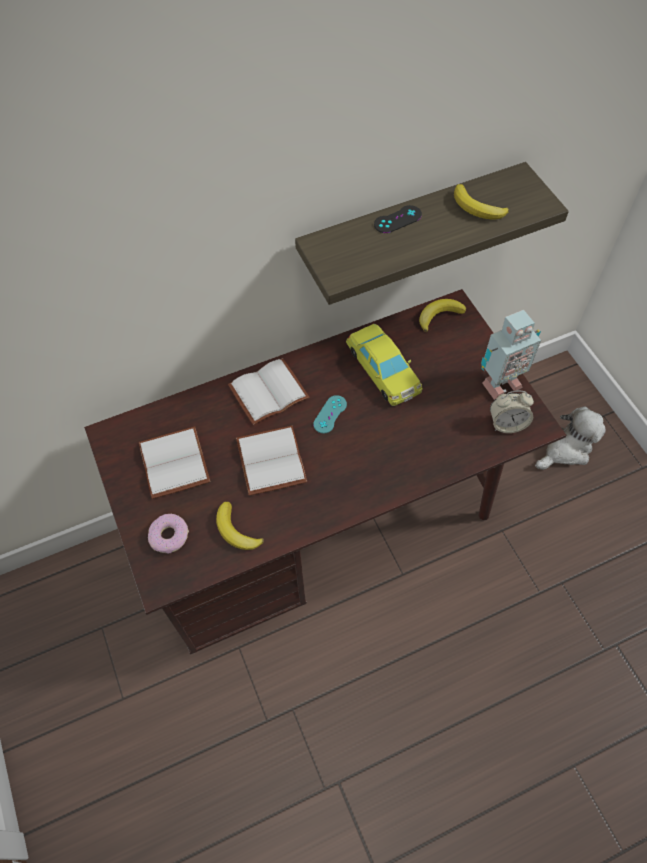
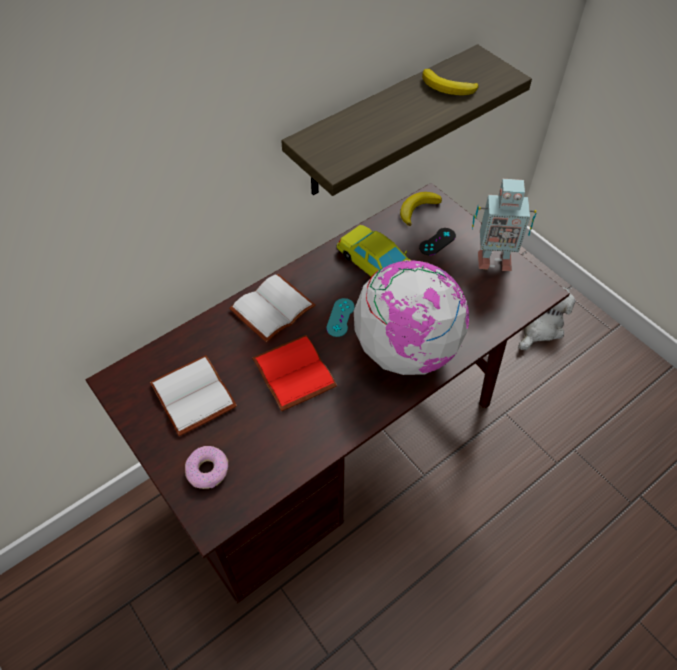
camera: 15 degrees left, 5 degrees down
banana [216,502,264,550] -> none
white book [236,426,307,496] -> red book [252,335,337,411]
black game controller [374,205,422,233] -> black game controller moved to [419,228,456,255]
toy robot [481,310,541,400] -> toy robot turned 45 degrees clockwise [472,179,537,271]
alarm clock [490,391,534,433] -> none
none -> globe [354,260,469,375]

